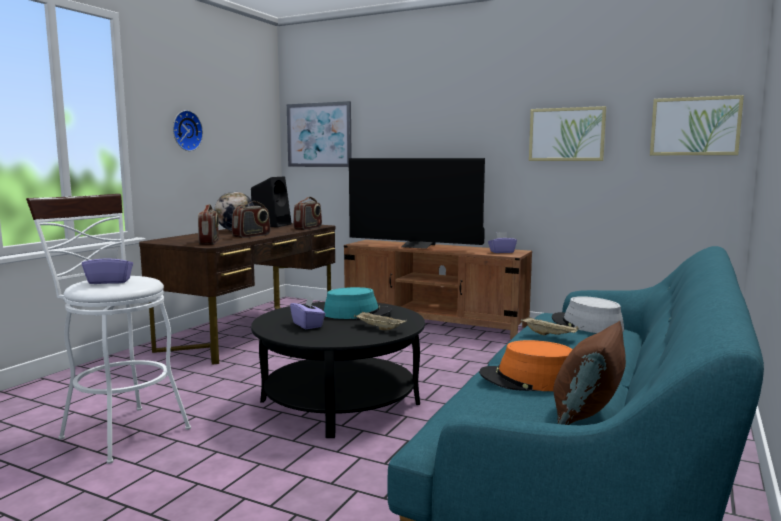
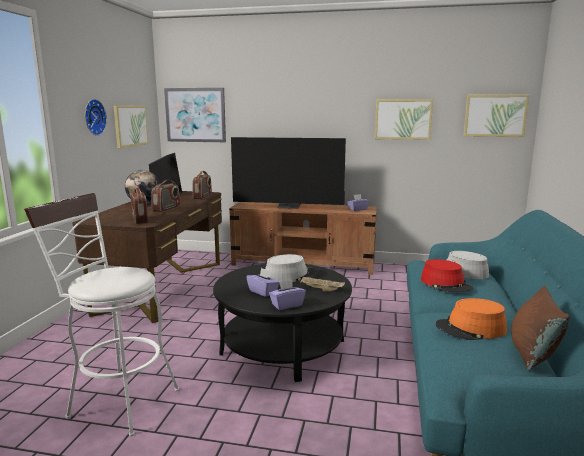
camera: 15 degrees left, 5 degrees up
purple tissue box [82,249,133,284] -> purple tissue box moved to [269,280,306,310]
turquoise hat [324,287,392,319] -> grey hat [265,254,318,282]
beige tray [521,317,579,336] -> red hat [421,259,473,292]
none -> picture [114,105,149,148]

